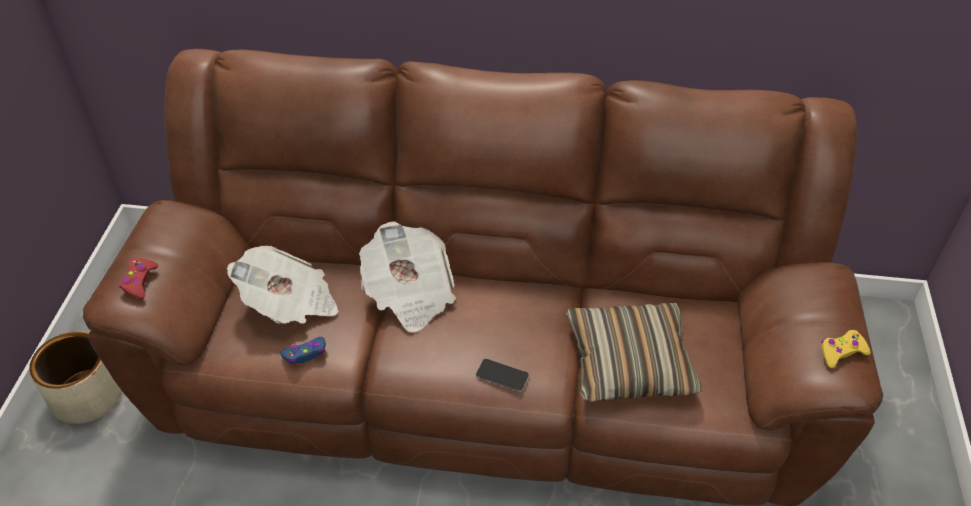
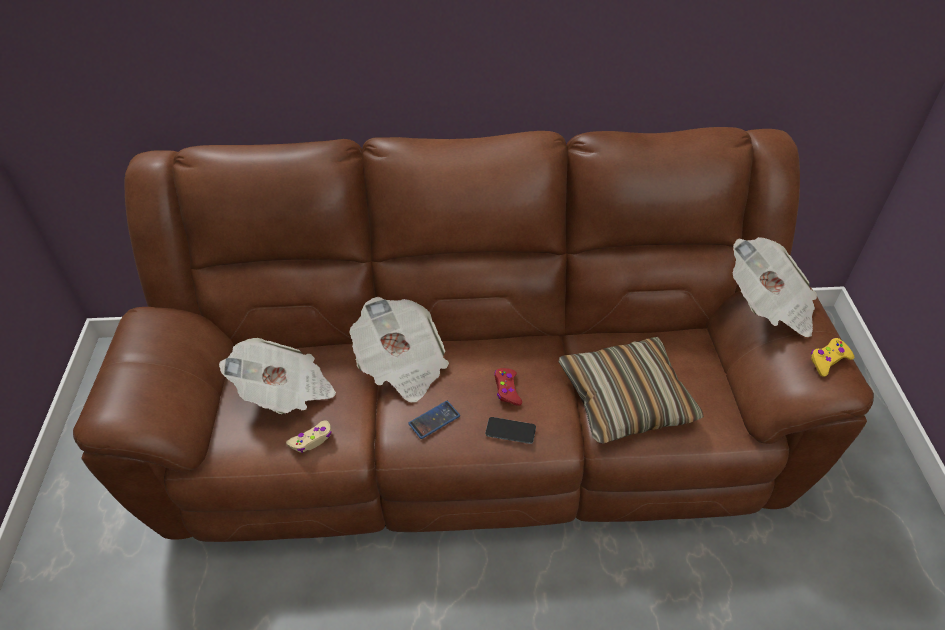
camera: 10 degrees left, 0 degrees up
beige planter [29,331,122,424] -> none
red game controller [119,258,158,299] -> red game controller moved to [494,368,522,406]
blue game controller [280,337,326,364] -> beige game controller [286,420,332,453]
none -> phone [408,401,460,439]
none -> newspaper [732,237,817,337]

